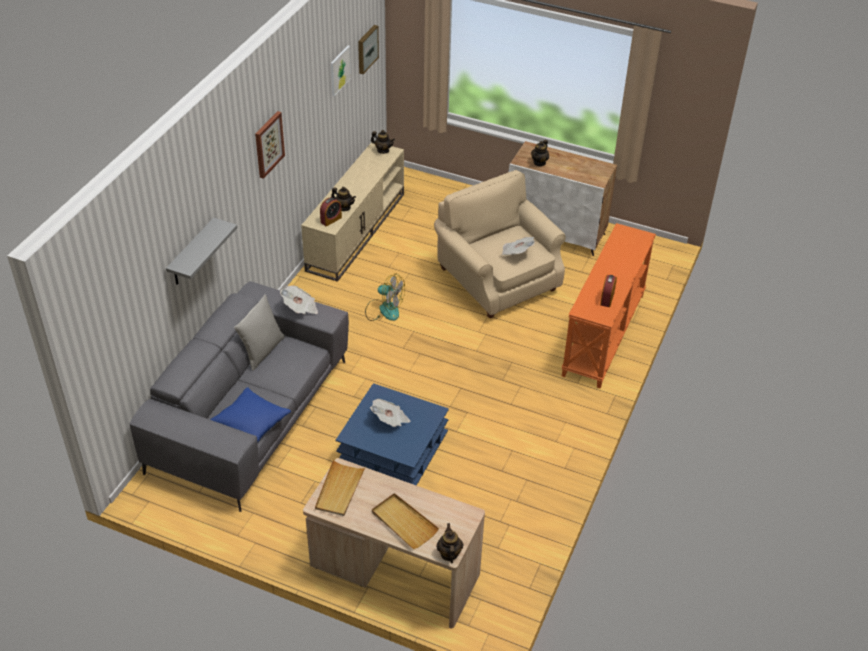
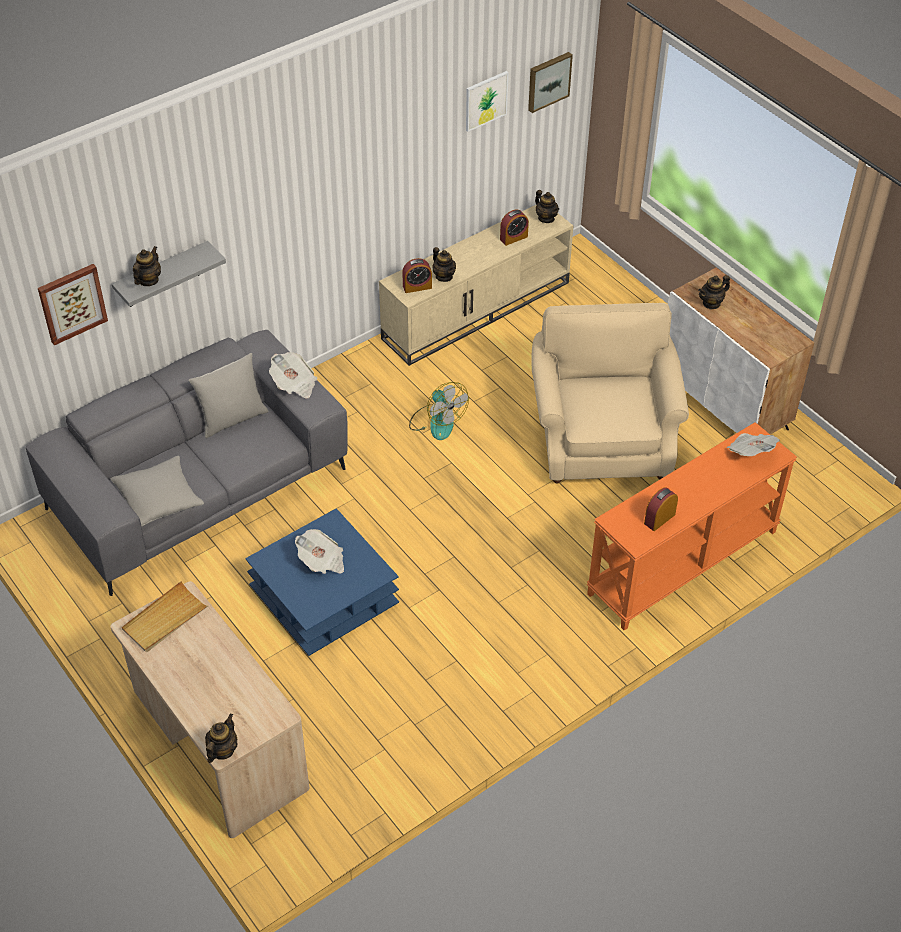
camera: 30 degrees right, 5 degrees up
blue pillow [210,387,291,442] -> grey pillow [110,456,204,526]
picture [255,111,285,179] -> picture moved to [38,264,108,345]
beige tray [372,493,439,549] -> none
newspaper [501,237,535,255] -> newspaper moved to [726,433,780,456]
none -> teapot [133,246,161,286]
none -> alarm clock [500,210,529,246]

